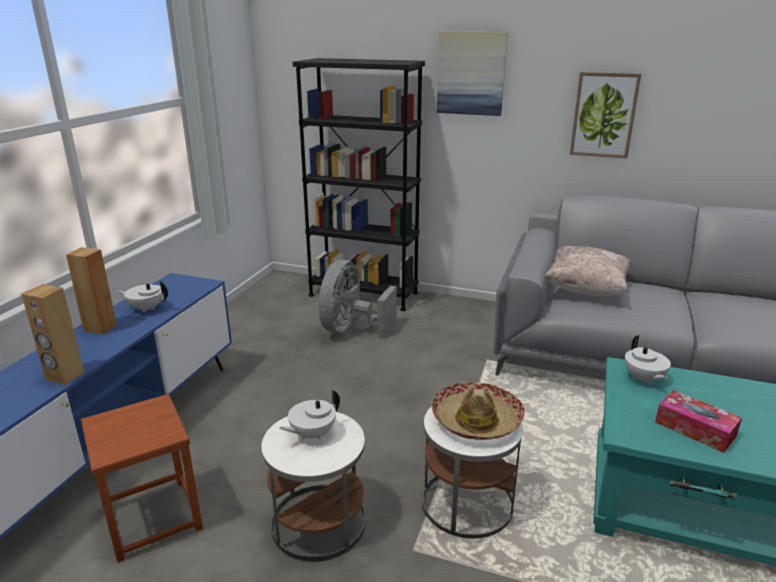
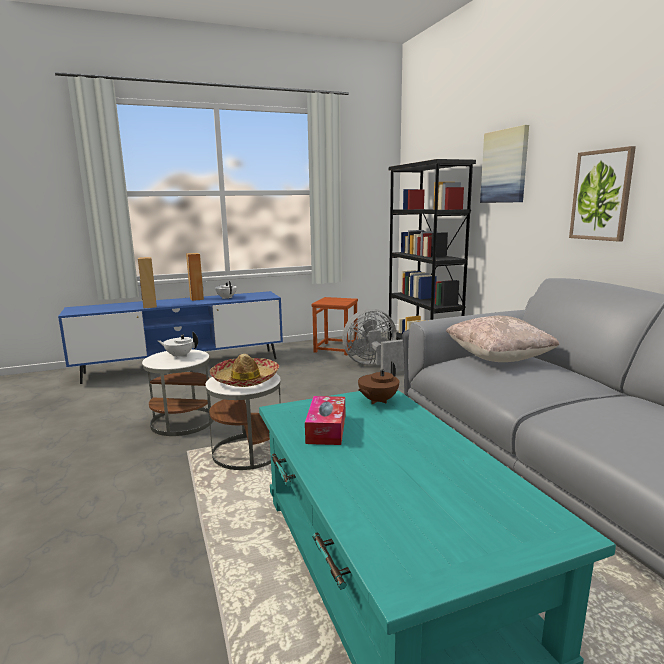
camera: 50 degrees right, 10 degrees down
brown stool [81,394,203,563] -> brown stool moved to [312,297,358,355]
white teapot [625,335,671,385] -> brown teapot [358,361,399,404]

